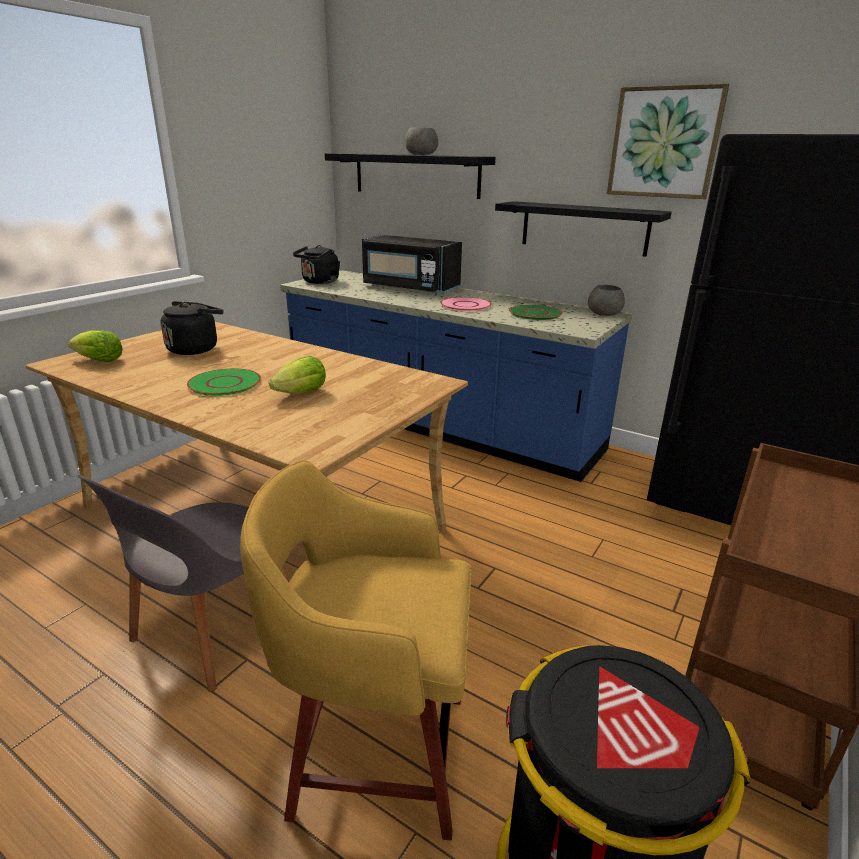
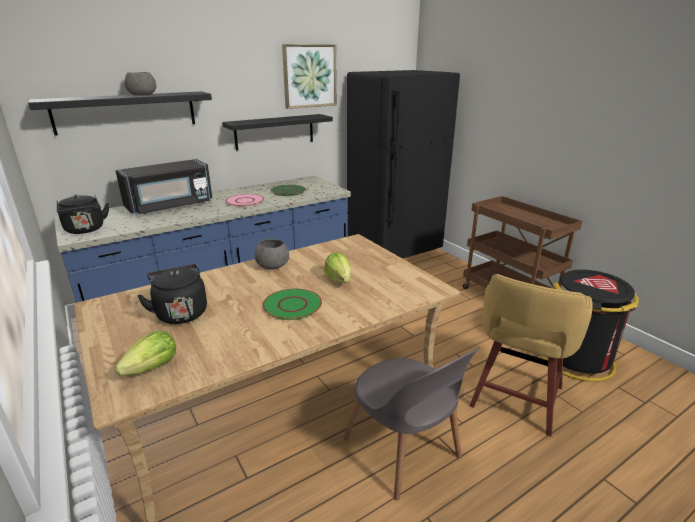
camera: 65 degrees left, 0 degrees up
grey bowl [588,285,625,316] -> grey bowl moved to [254,239,289,270]

